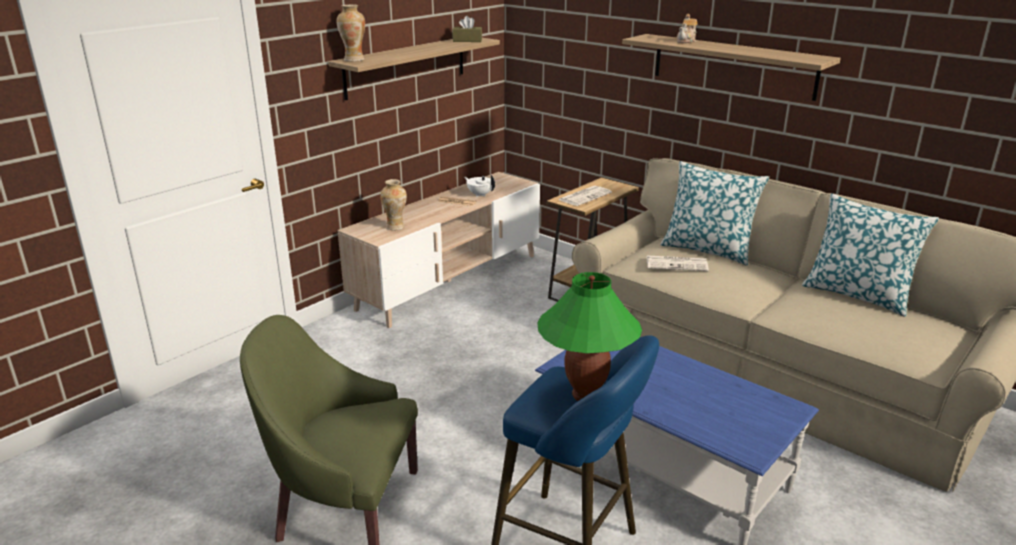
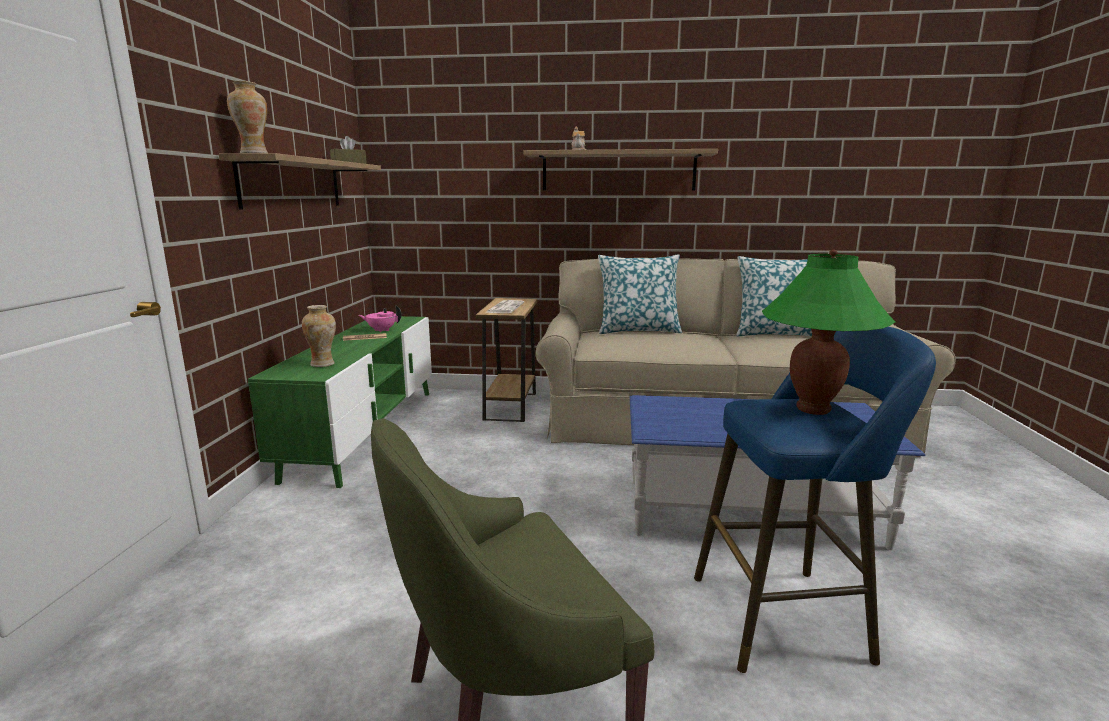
camera: 35 degrees left, 10 degrees down
beige tv stand [337,172,540,328] -> green tv stand [248,316,432,488]
white teapot [464,175,495,197] -> pink teapot [359,305,402,332]
newspaper [647,255,709,271] -> none

